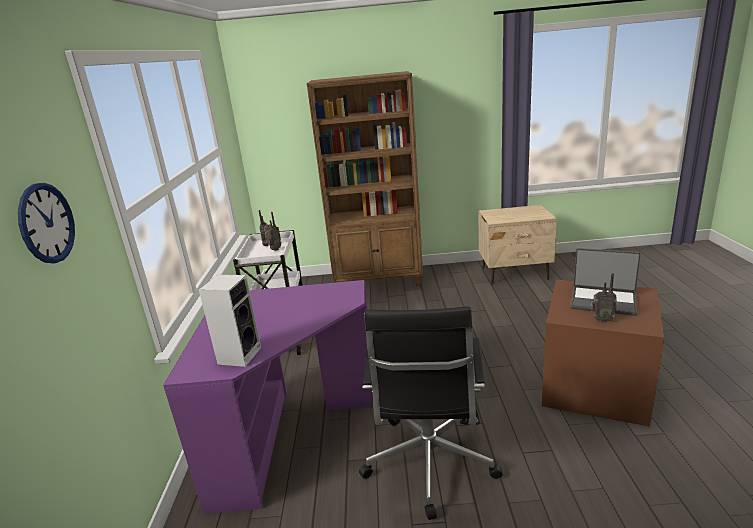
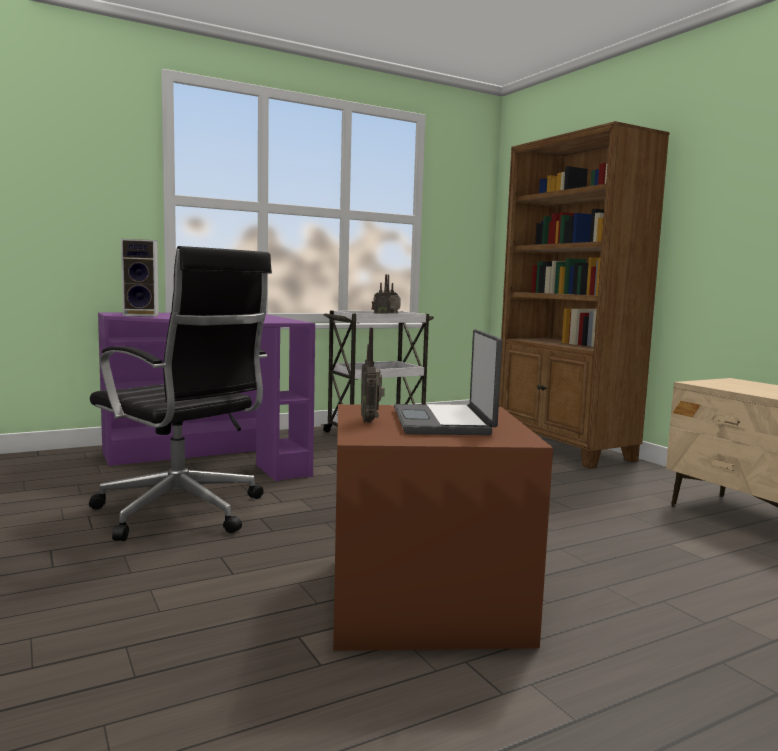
camera: 60 degrees right, 15 degrees down
wall clock [18,183,75,263] -> none
black office chair [359,307,503,520] -> black office chair turned 120 degrees counterclockwise [89,246,272,541]

